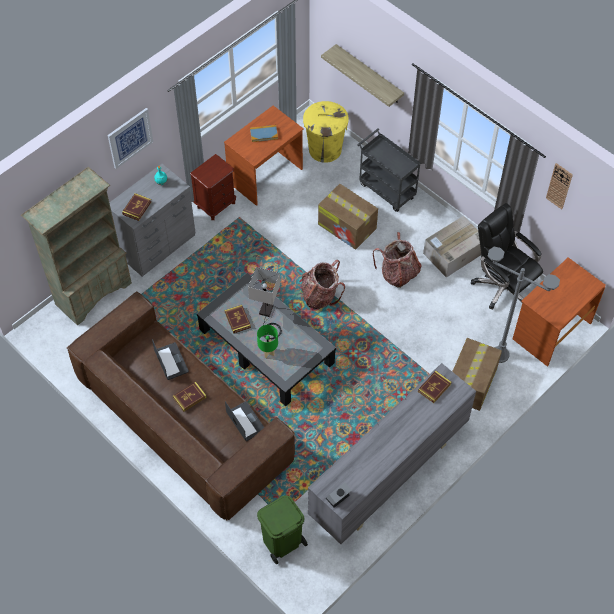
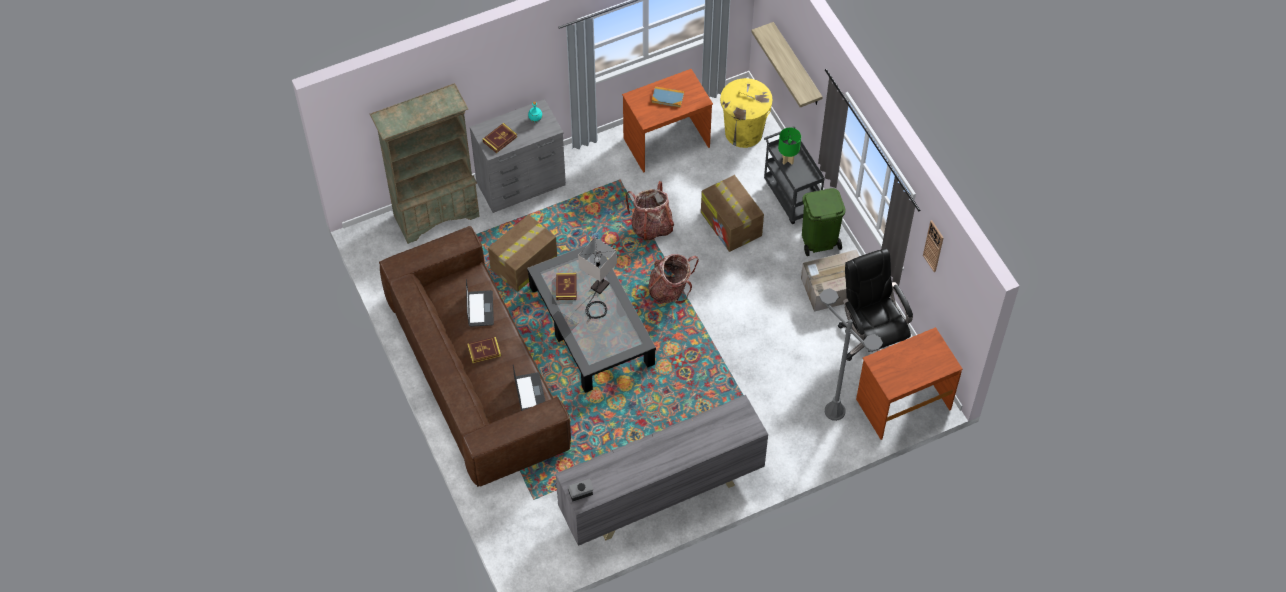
camera: 20 degrees right, 0 degrees up
picture [108,108,153,169] -> none
brown nightstand [190,154,236,220] -> none
green table lamp [257,325,278,359] -> green table lamp moved to [778,128,801,164]
green trash can [257,495,308,565] -> green trash can moved to [802,188,846,256]
backpack [373,232,422,288] -> backpack moved to [626,181,674,241]
book [418,371,452,403] -> none
cardboard box [452,338,502,411] -> cardboard box moved to [488,214,557,292]

